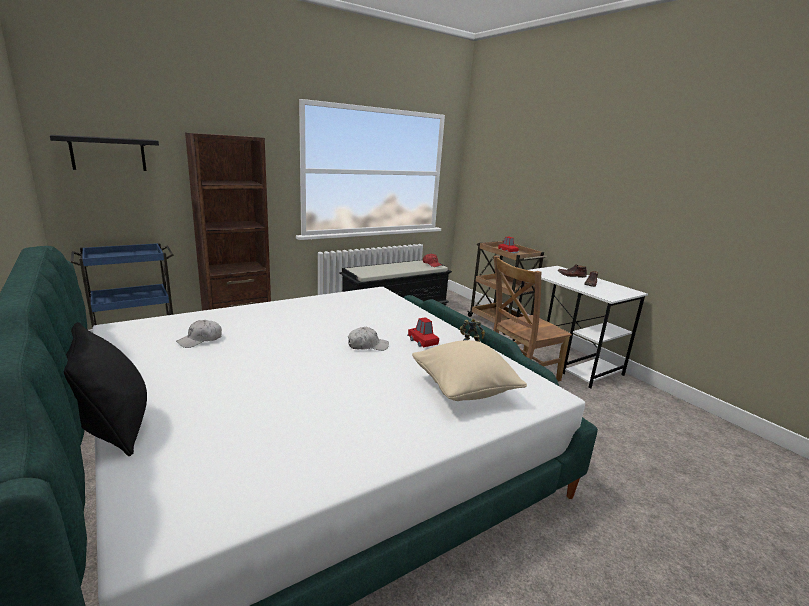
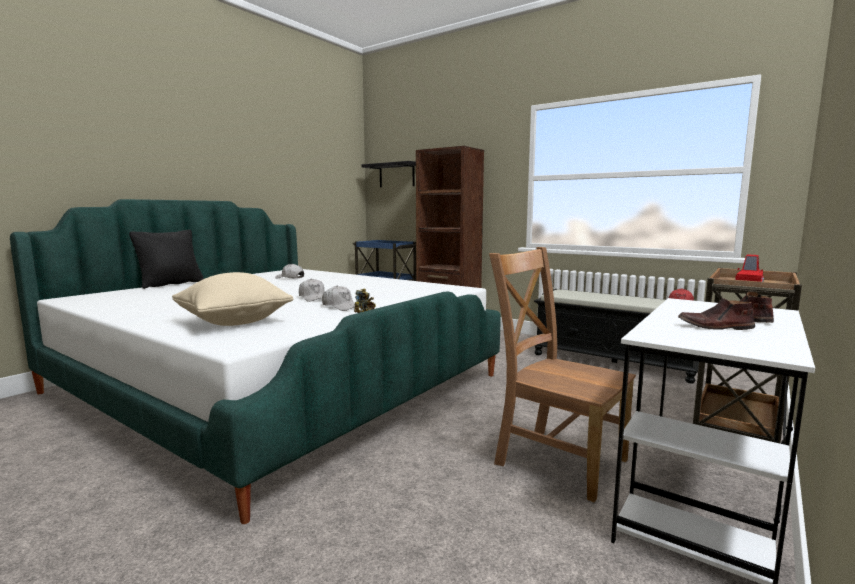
camera: 70 degrees right, 10 degrees down
red toy car [407,317,439,347] -> white cap [322,286,355,311]

